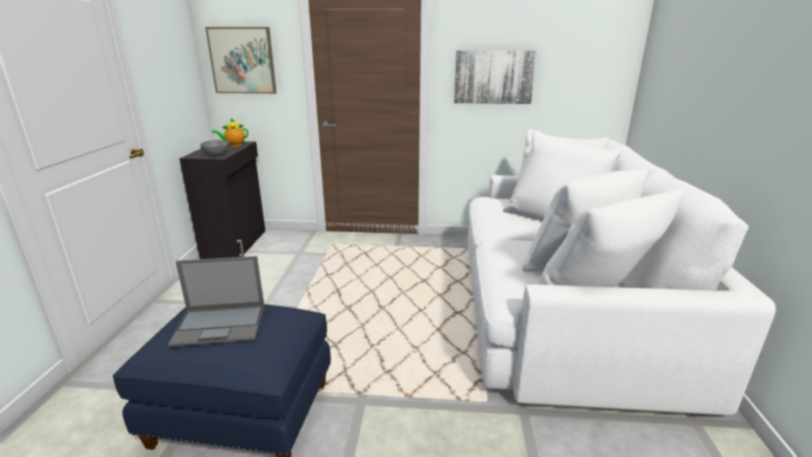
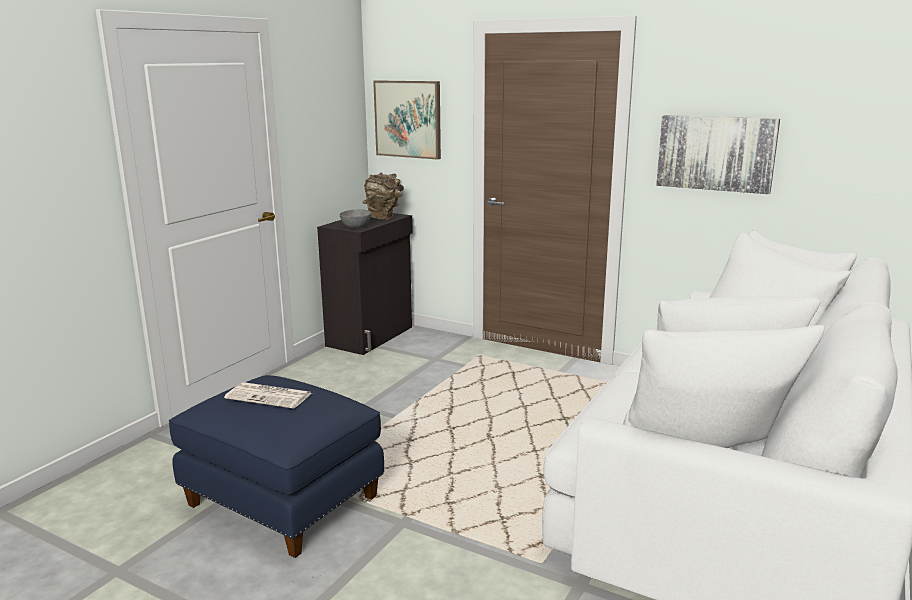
camera: 25 degrees right, 5 degrees down
laptop [168,256,264,347] -> newspaper [224,382,312,409]
teapot [212,118,248,147] -> brown vase [362,172,404,220]

